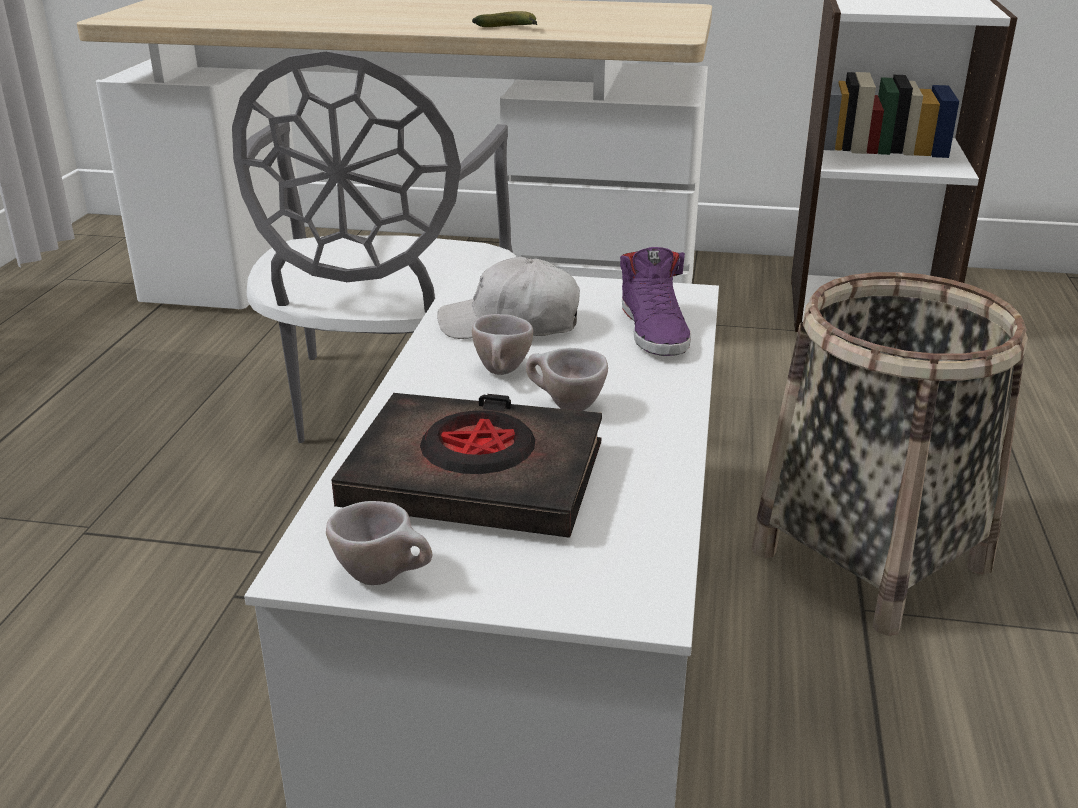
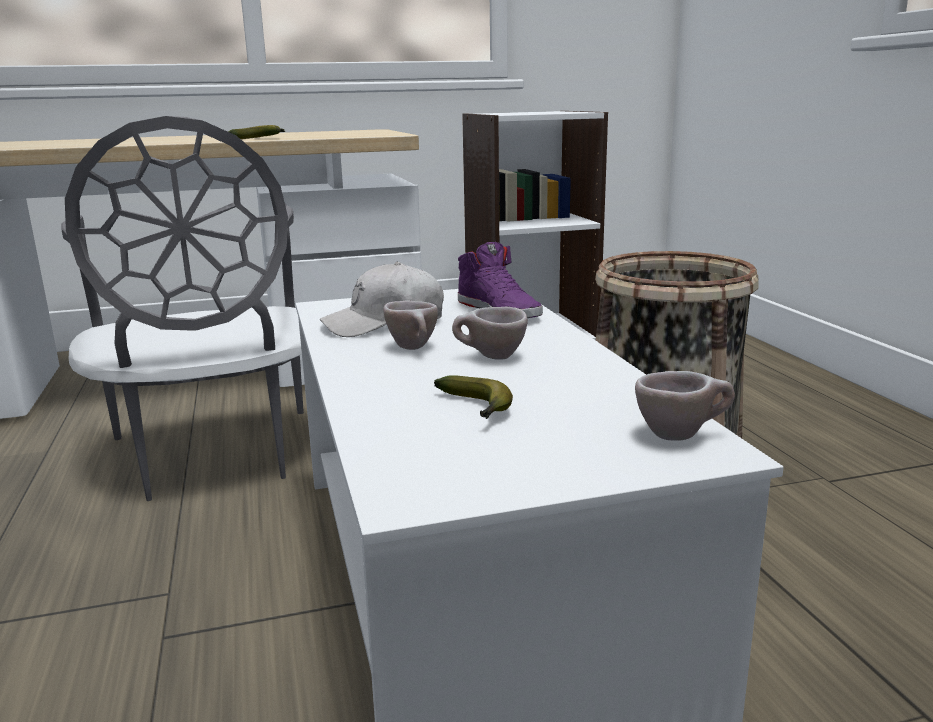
camera: 25 degrees left, 10 degrees down
beige cup [326,501,432,585] -> beige cup moved to [635,371,735,441]
black book [332,393,602,538] -> banana [434,375,513,419]

